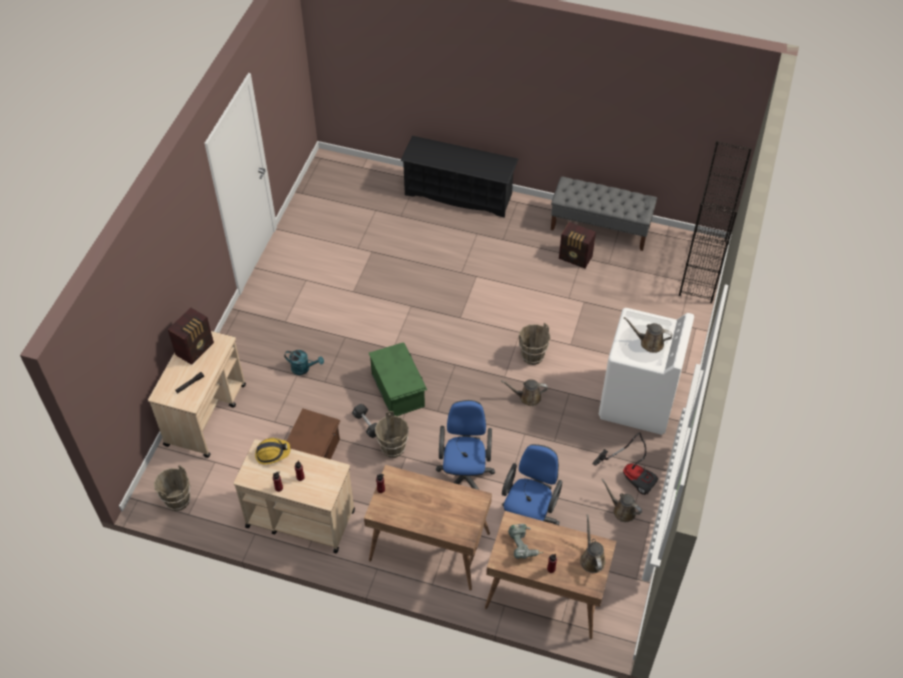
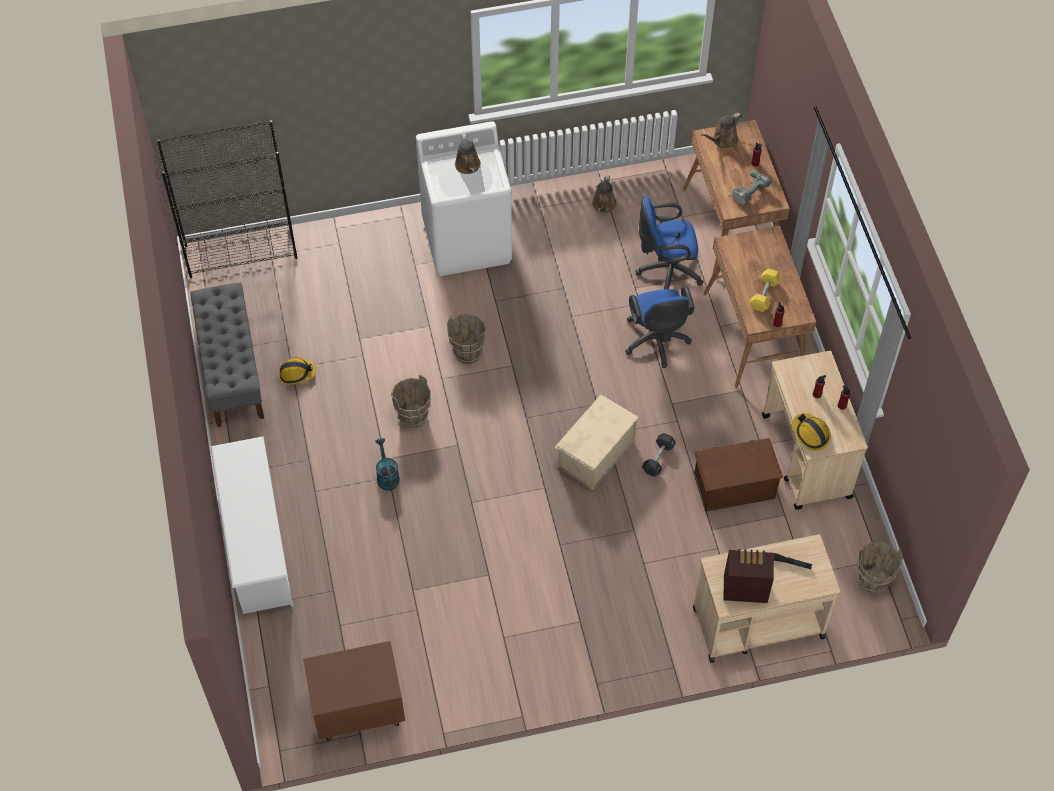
camera: 120 degrees left, 5 degrees up
turquoise watering can [284,350,324,375] -> turquoise watering can moved to [375,438,400,491]
green storage box [369,342,427,416] -> beige storage box [554,394,639,490]
brown bucket [375,411,409,458] -> brown bucket moved to [391,375,431,428]
black shoe rack [400,136,518,218] -> white shoe rack [211,436,293,614]
blue office chair [436,400,495,490] -> blue office chair turned 75 degrees counterclockwise [625,286,695,368]
brown watering can [501,379,548,406] -> none
radio [559,222,596,268] -> hard hat [278,357,316,385]
vacuum cleaner [592,432,658,495] -> none
none -> brown nightstand [303,641,405,741]
none -> yellow dumbbell [750,269,781,312]

